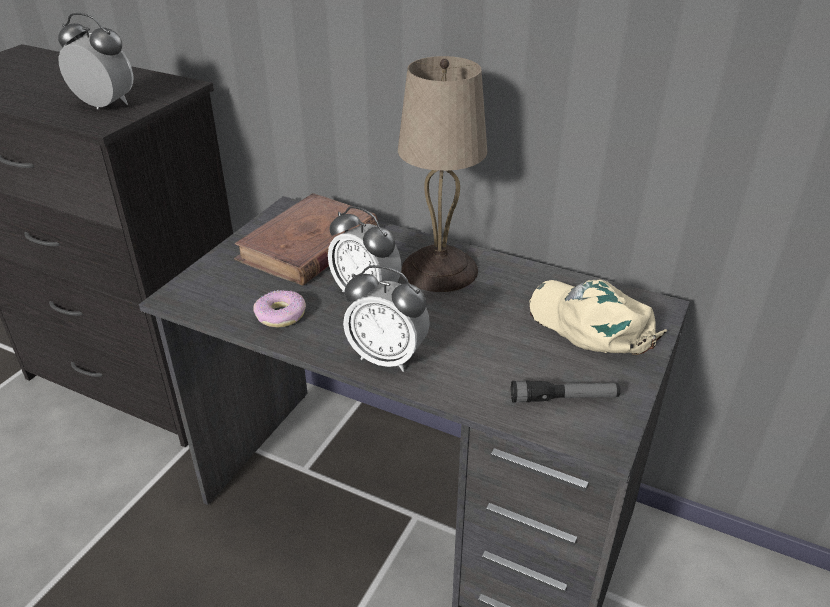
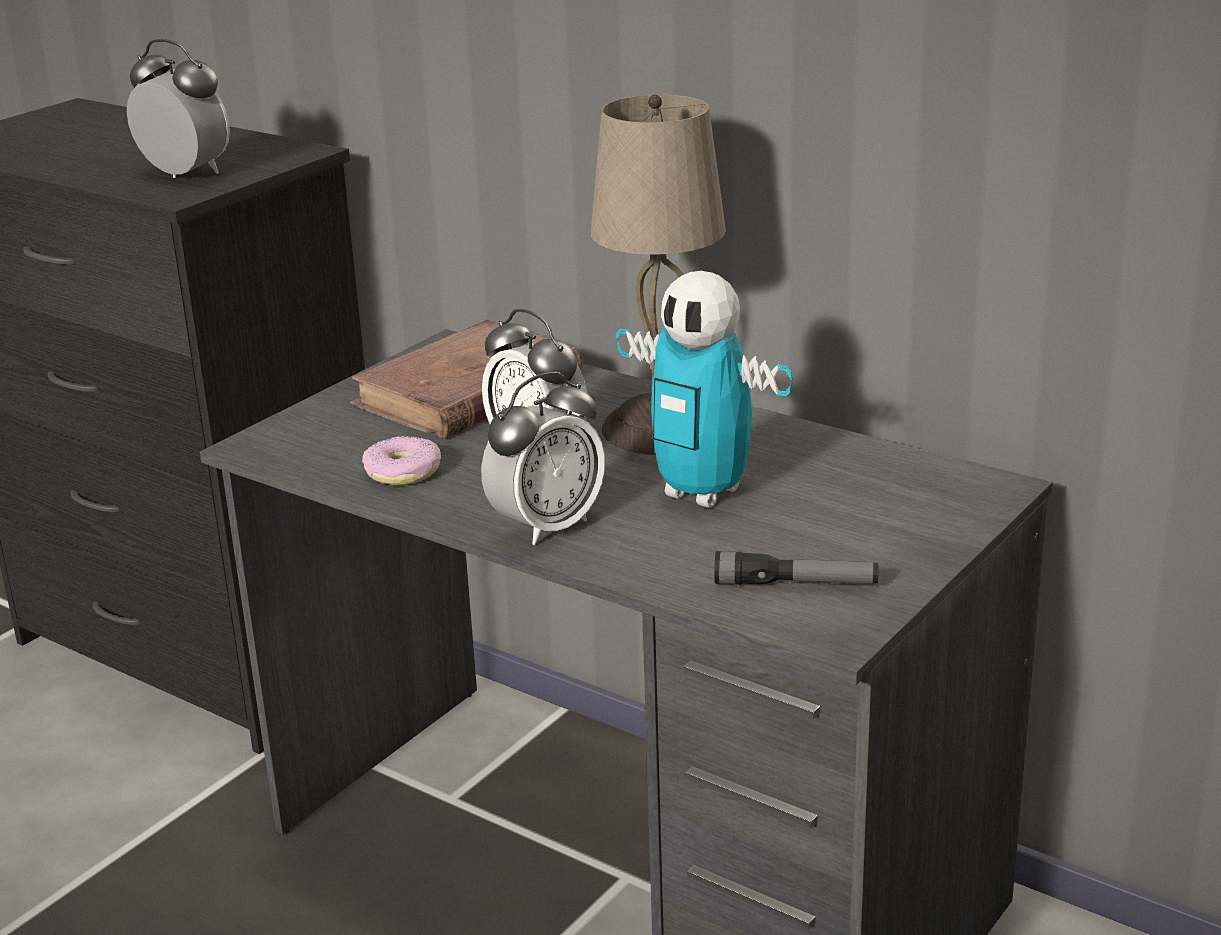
camera: 10 degrees right, 10 degrees down
alarm clock [343,265,430,372] -> alarm clock turned 75 degrees counterclockwise [481,372,605,545]
beige cap [529,279,667,355] -> none
none -> toy robot [616,271,793,508]

